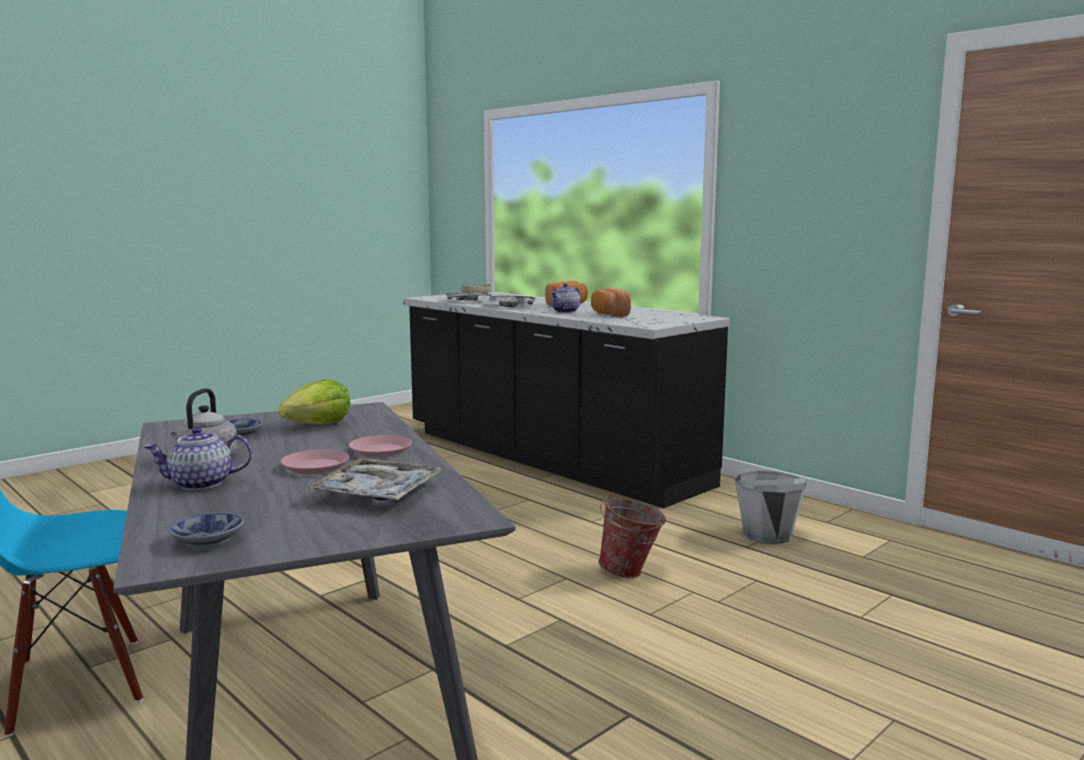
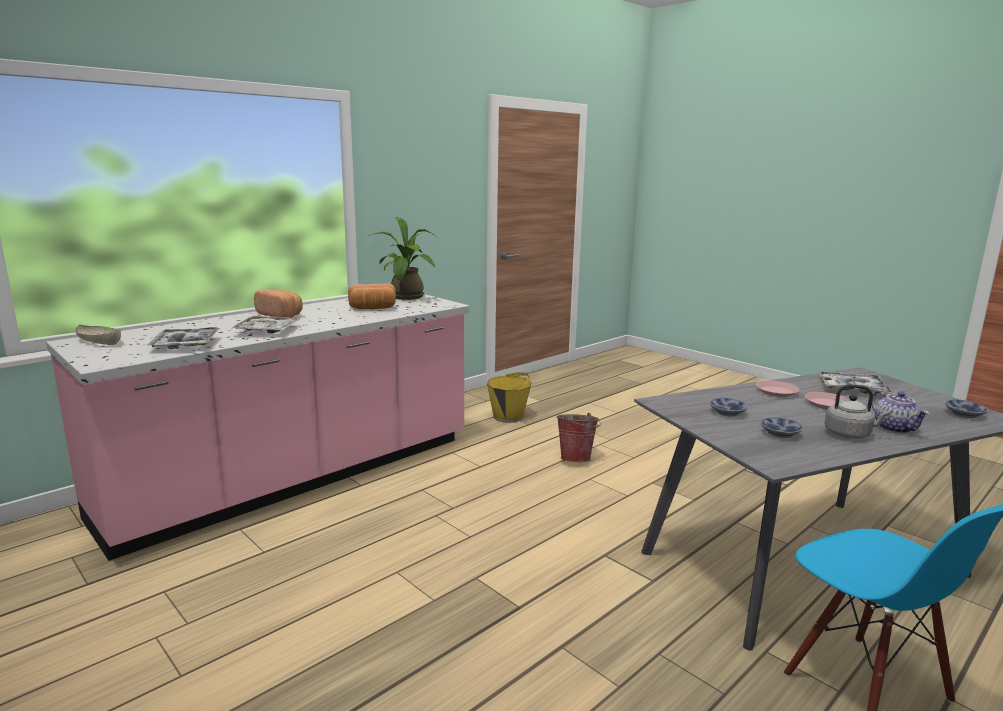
camera: 90 degrees left, 5 degrees up
lettuce [278,379,350,424] -> bowl [710,398,748,416]
black counter [403,293,730,508] -> pink counter [46,294,470,561]
teapot [551,283,580,313] -> none
grey bucket [735,471,807,544] -> yellow bucket [487,372,532,423]
none -> potted plant [368,217,438,300]

